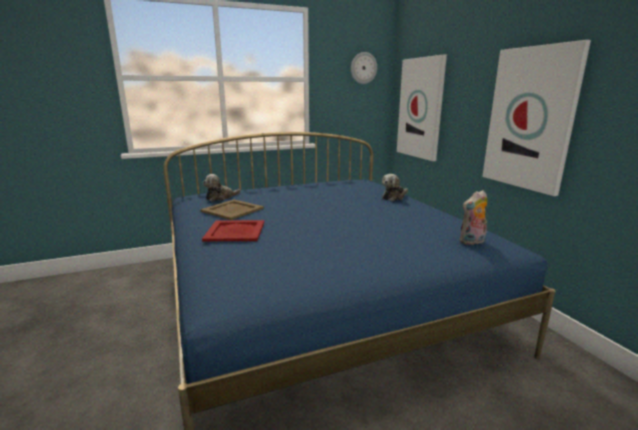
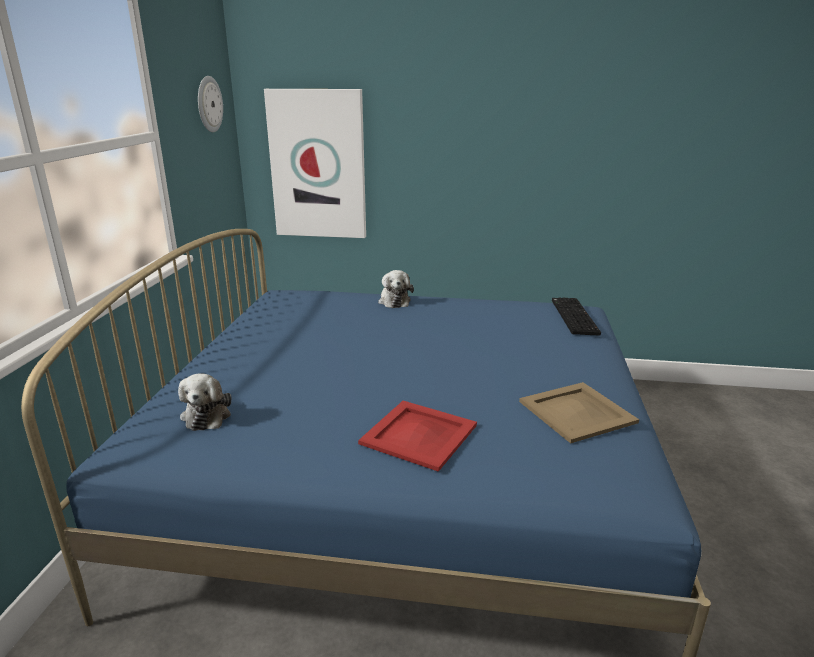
camera: 60 degrees left, 5 degrees up
beige tray [200,200,264,220] -> beige tray moved to [519,382,639,443]
plush toy [460,190,487,245] -> keyboard [552,297,601,336]
picture [482,40,591,196] -> none

